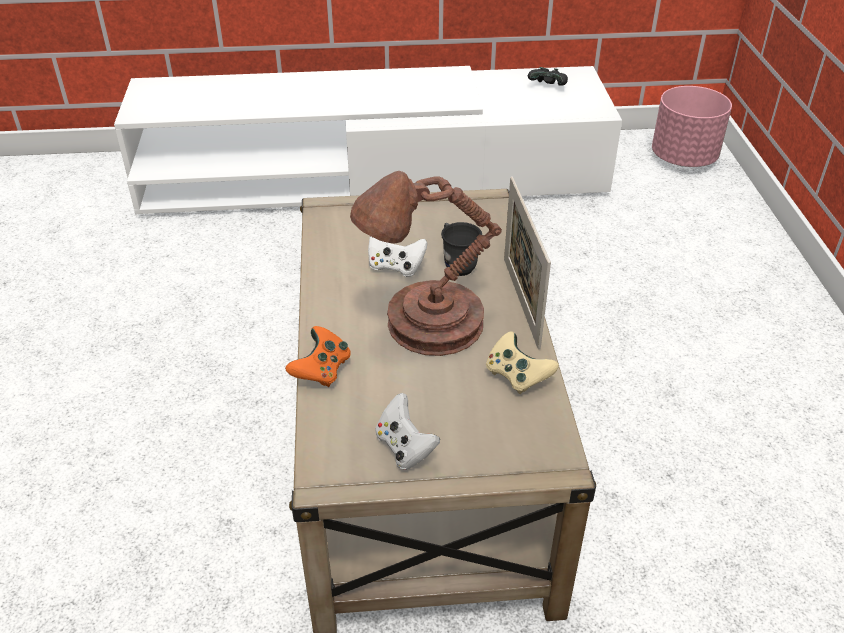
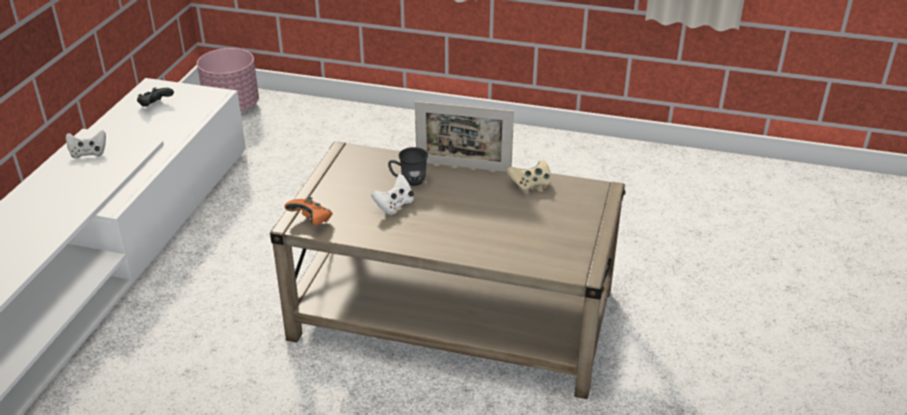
camera: 70 degrees left, 5 degrees down
orange game controller [285,326,351,387] -> orange game controller moved to [284,196,333,225]
brown table lamp [350,171,502,356] -> none
white game controller [375,393,440,470] -> white game controller moved to [66,130,106,158]

